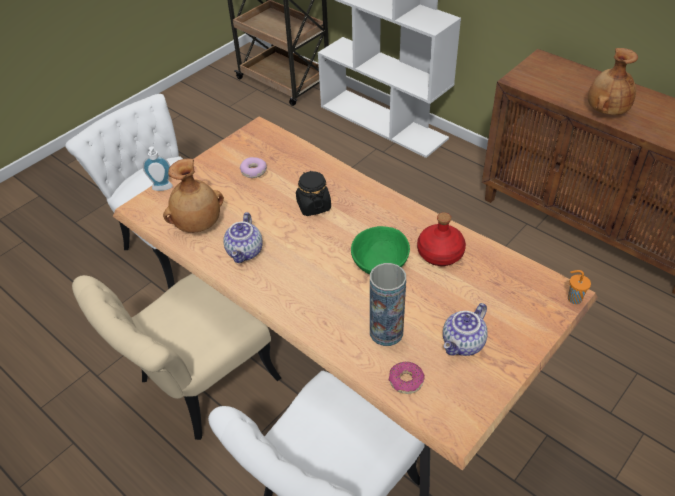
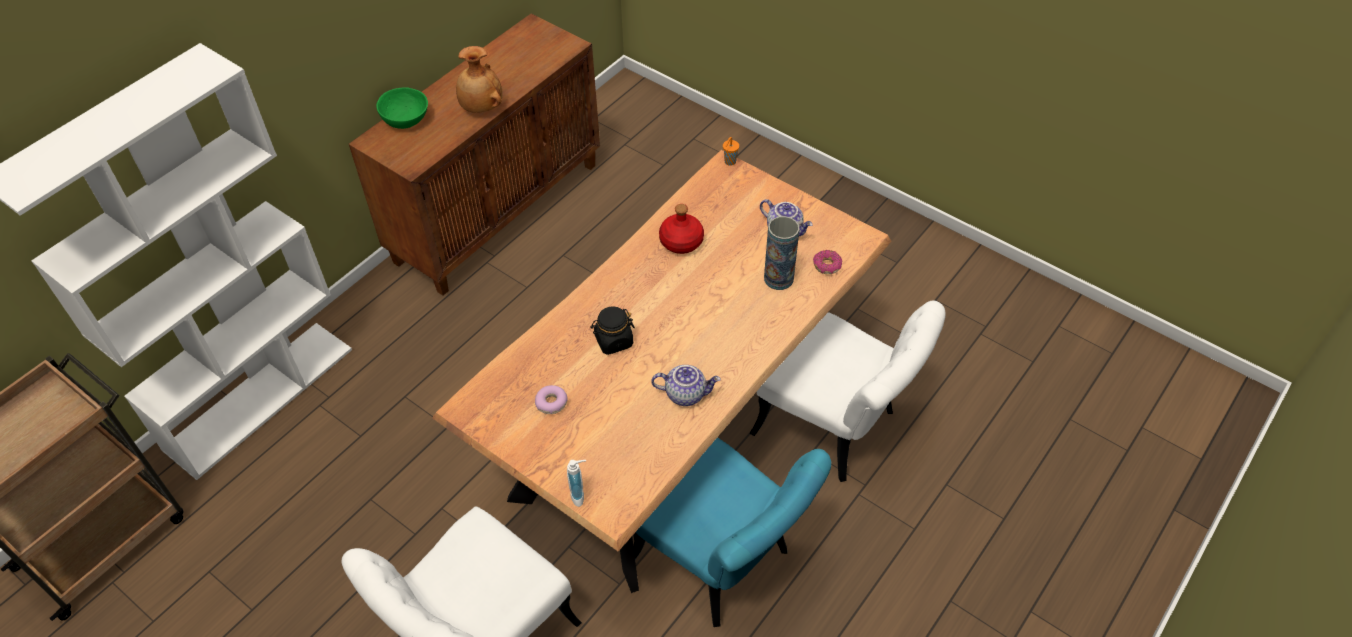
camera: 95 degrees left, 5 degrees up
beige chair [72,273,281,440] -> turquoise chair [633,437,831,627]
brown vase [163,158,224,233] -> none
green bowl [351,226,410,274] -> green bowl moved to [376,88,428,129]

